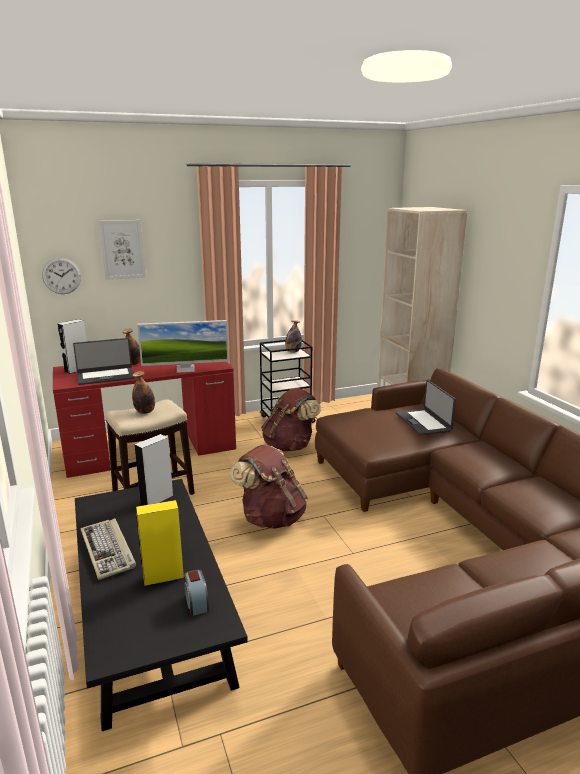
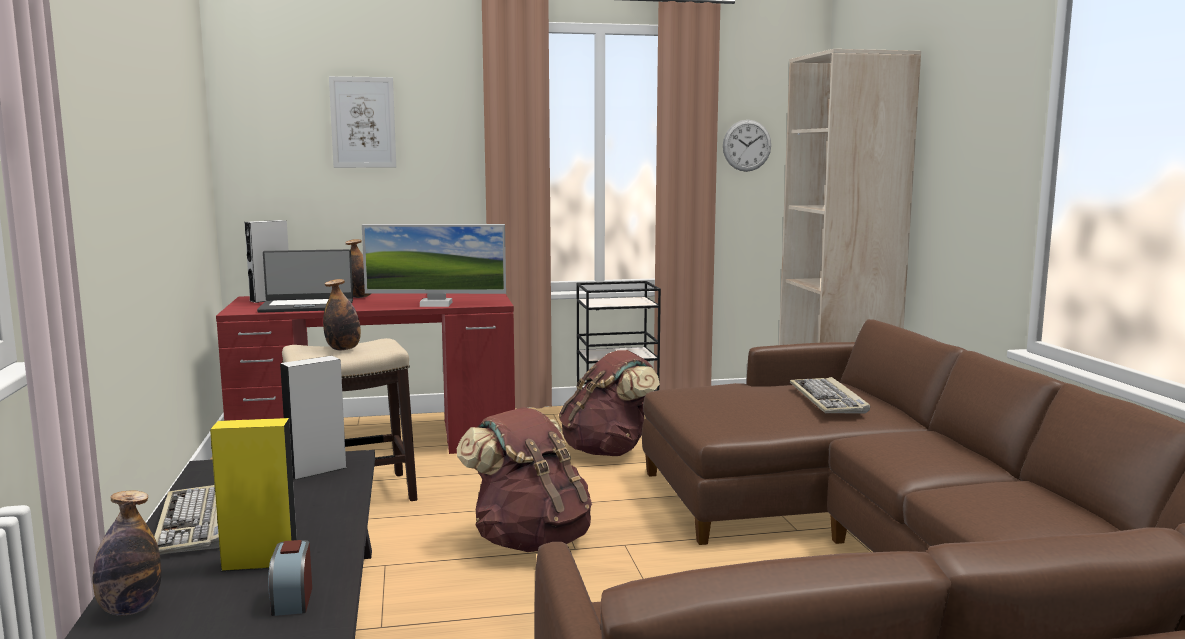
camera: 10 degrees right, 10 degrees down
wall clock [42,258,81,294] -> wall clock moved to [723,120,771,172]
bottle [285,320,302,352] -> bottle moved to [93,490,161,616]
laptop [396,380,456,435] -> keyboard [790,377,870,414]

